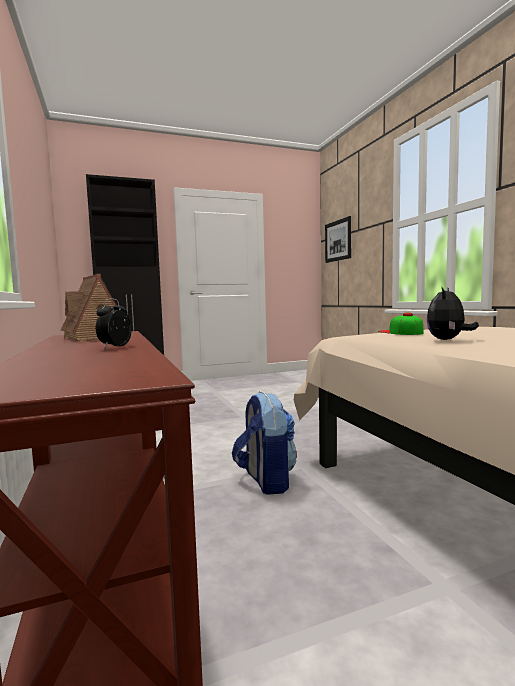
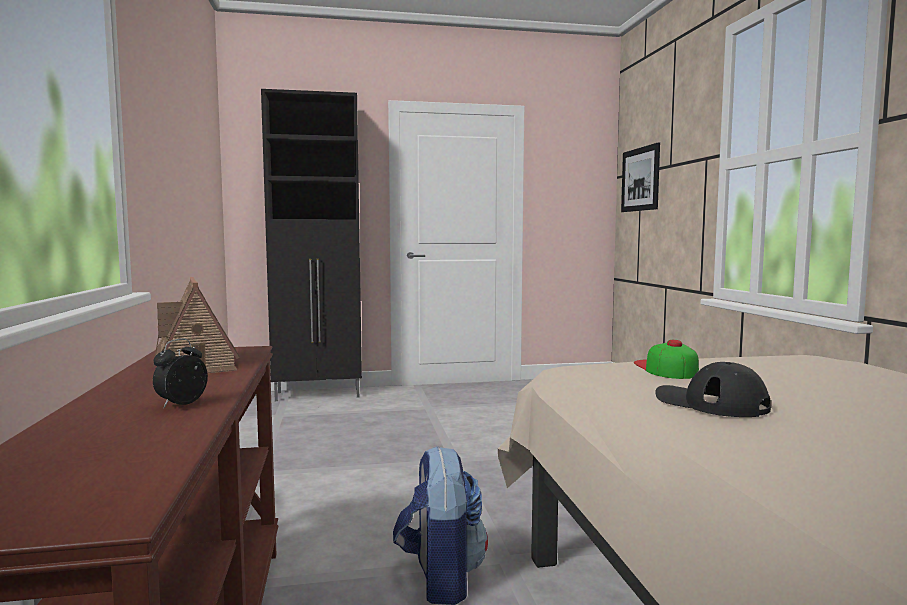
camera: 10 degrees right, 0 degrees up
plush toy [427,288,479,340] -> black cap [655,362,771,417]

